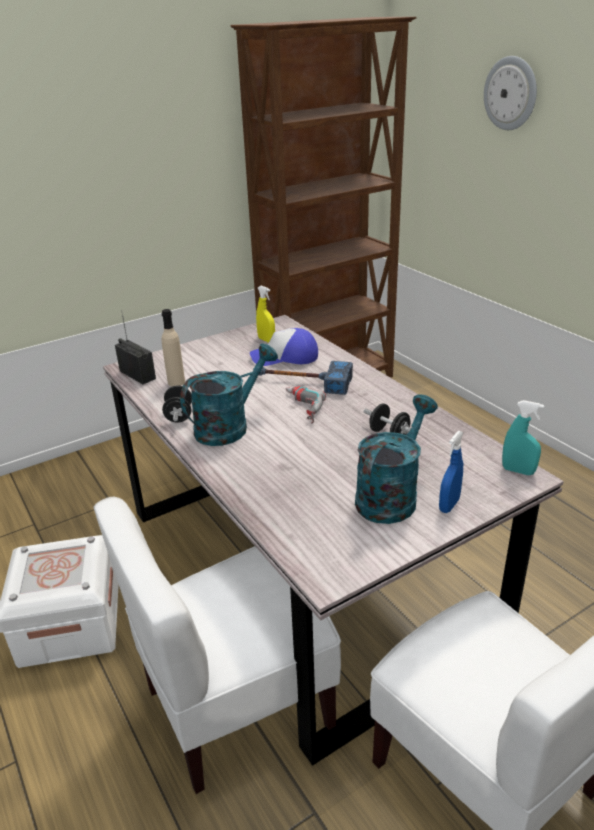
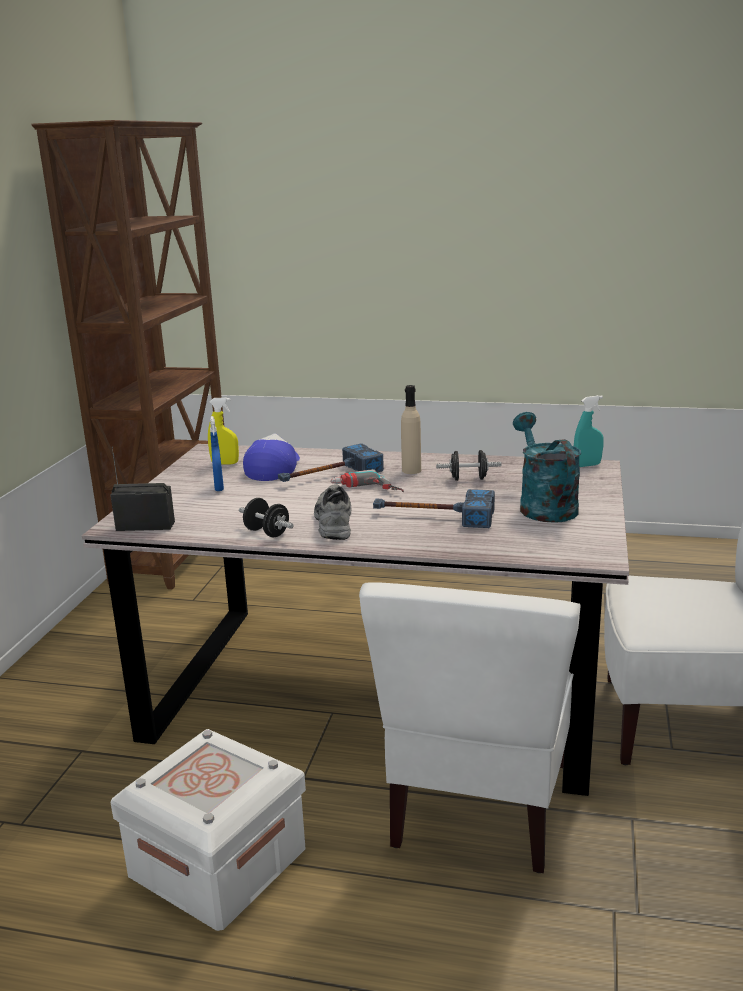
camera: 45 degrees left, 10 degrees down
beige bottle [162,309,185,386] -> beige bottle moved to [401,385,421,474]
turquoise watering can [180,344,278,446] -> grey shoe [314,484,352,540]
cap [250,328,318,366] -> cap turned 150 degrees clockwise [243,434,300,481]
blue spray bottle [439,431,464,513] -> blue spray bottle moved to [210,416,224,491]
wall clock [484,56,537,130] -> none
none -> hammer [373,489,495,528]

